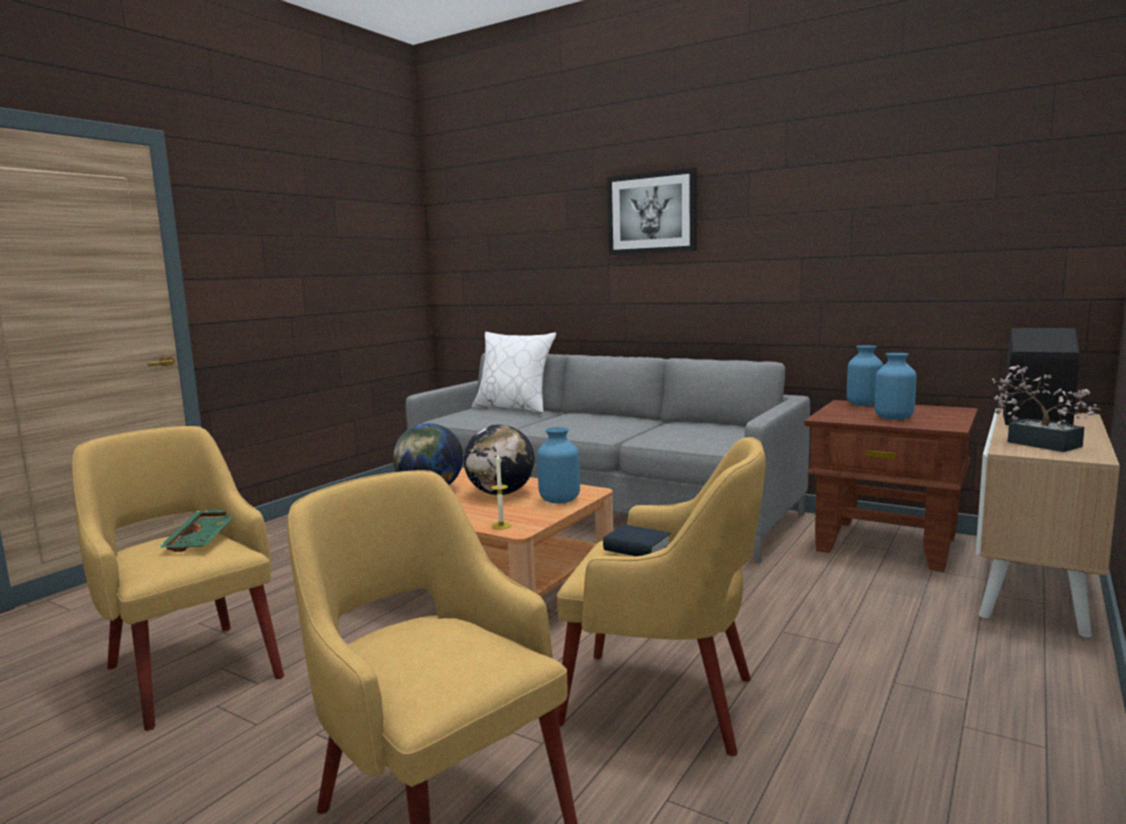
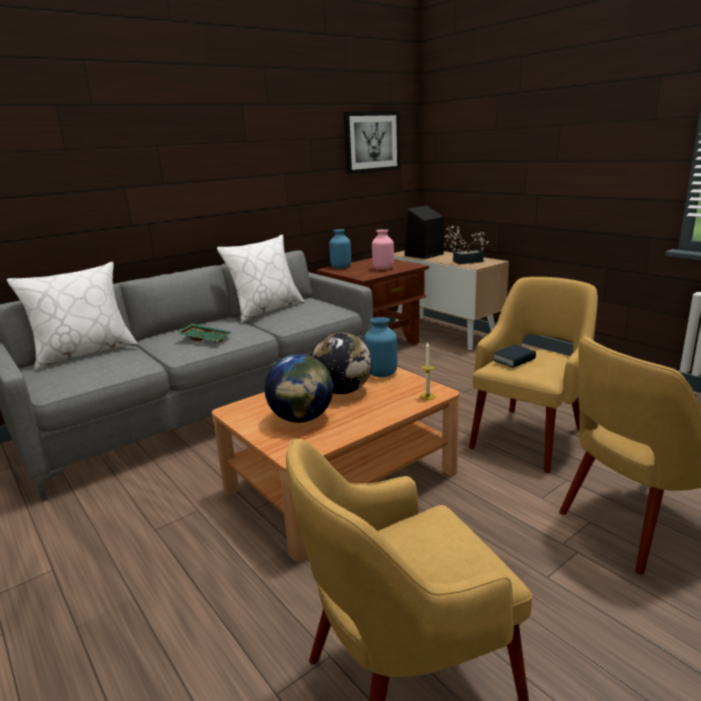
camera: 70 degrees left, 10 degrees up
green tray [158,510,233,552] -> green tray moved to [176,324,231,343]
picture [607,167,697,255] -> picture moved to [344,111,400,174]
blue vase [874,353,916,420] -> pink vase [372,229,394,270]
none -> white pillow [217,235,305,322]

